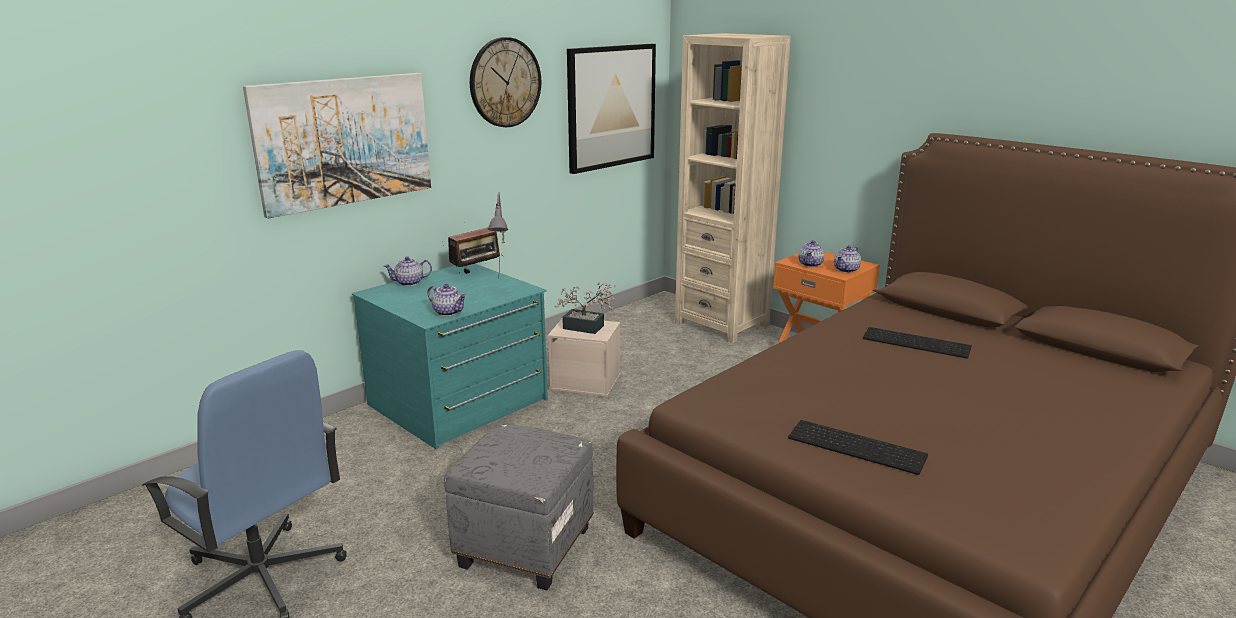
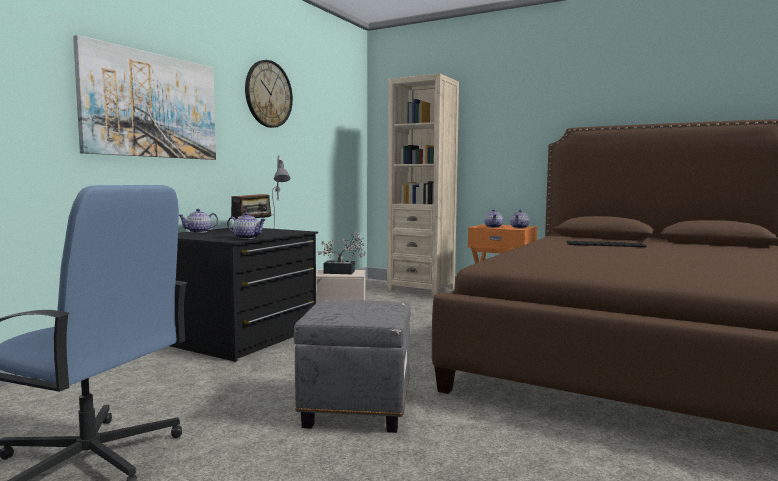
camera: 15 degrees left, 15 degrees down
turquoise dresser [352,264,548,449] -> black dresser [170,228,318,362]
picture [567,44,656,174] -> none
keyboard [788,420,928,475] -> none

